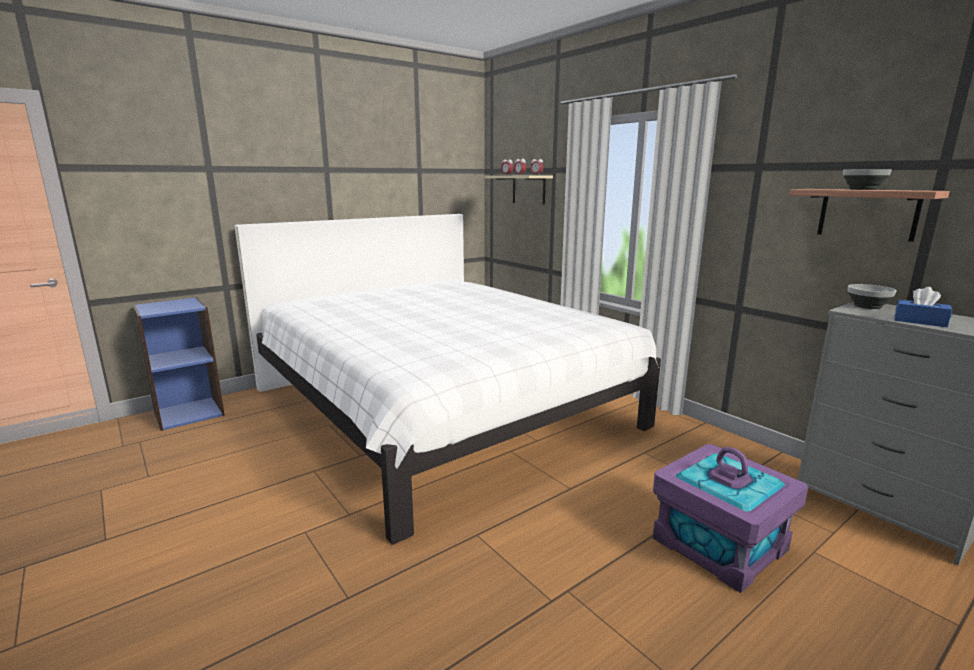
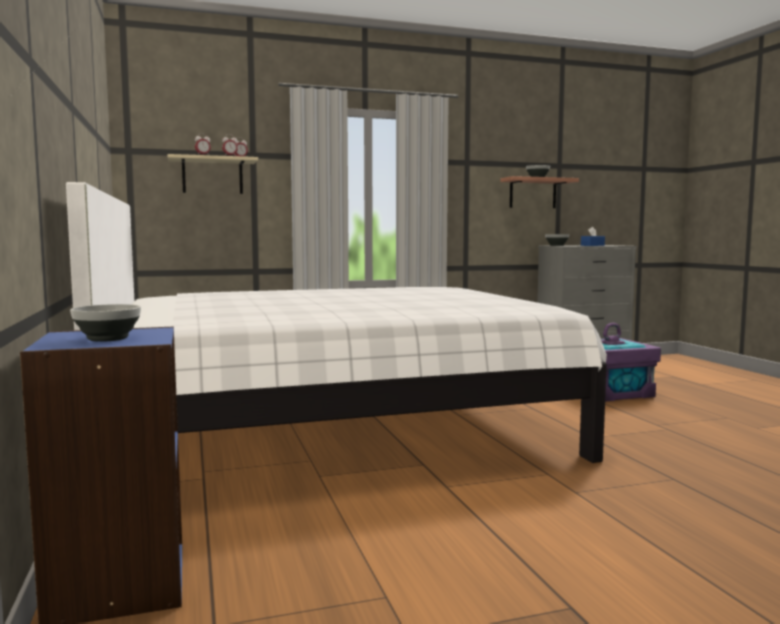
camera: 70 degrees left, 10 degrees down
none -> bowl [70,304,141,342]

